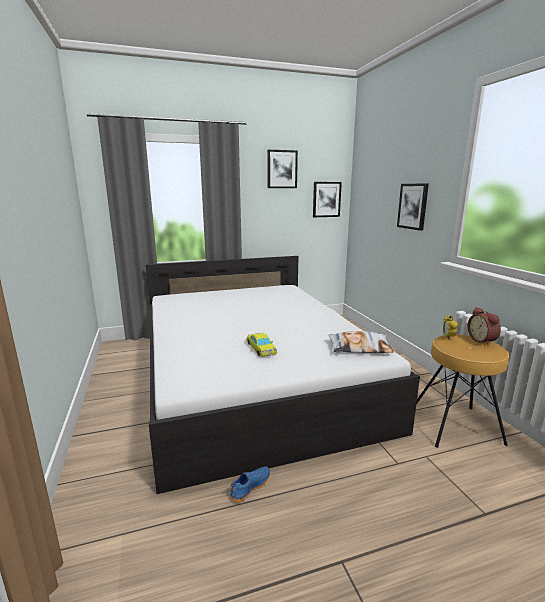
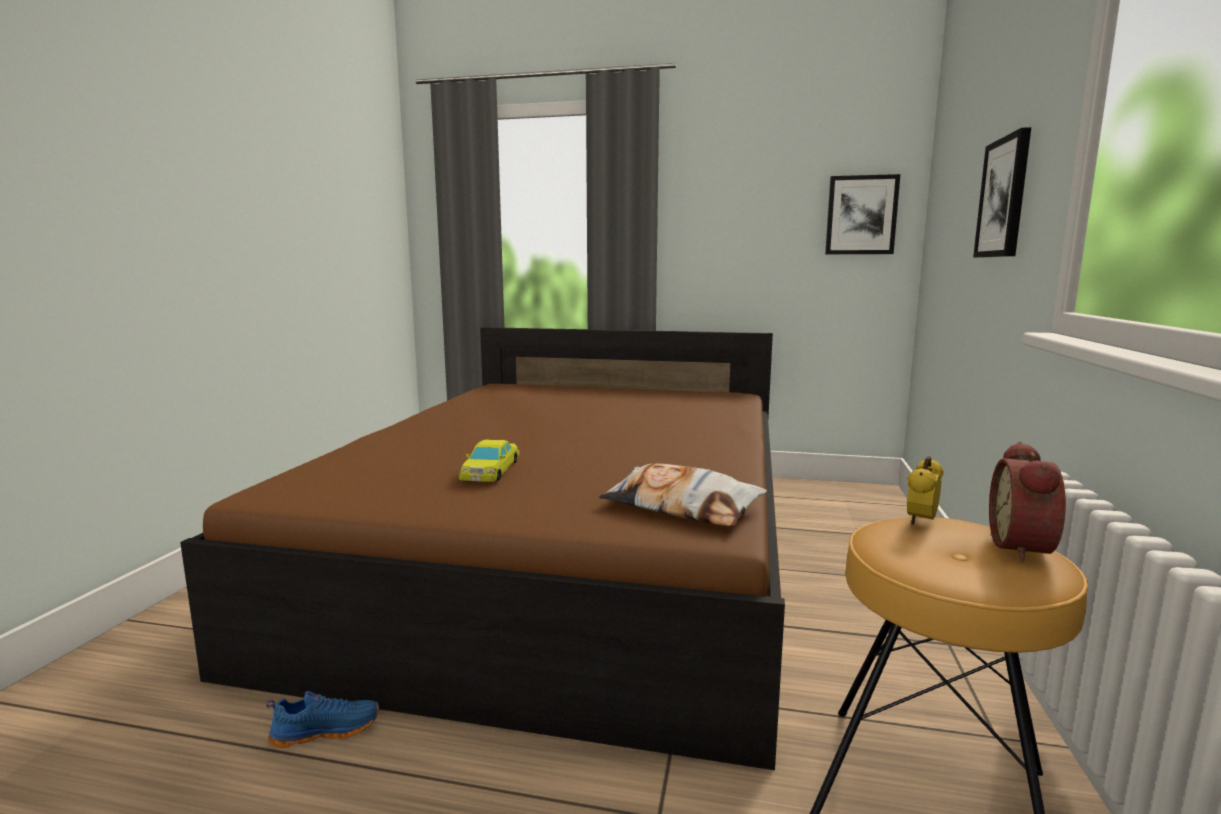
camera: 30 degrees right, 5 degrees down
white bed [146,256,420,494] -> brown bed [180,327,785,770]
picture [267,150,298,188] -> none

